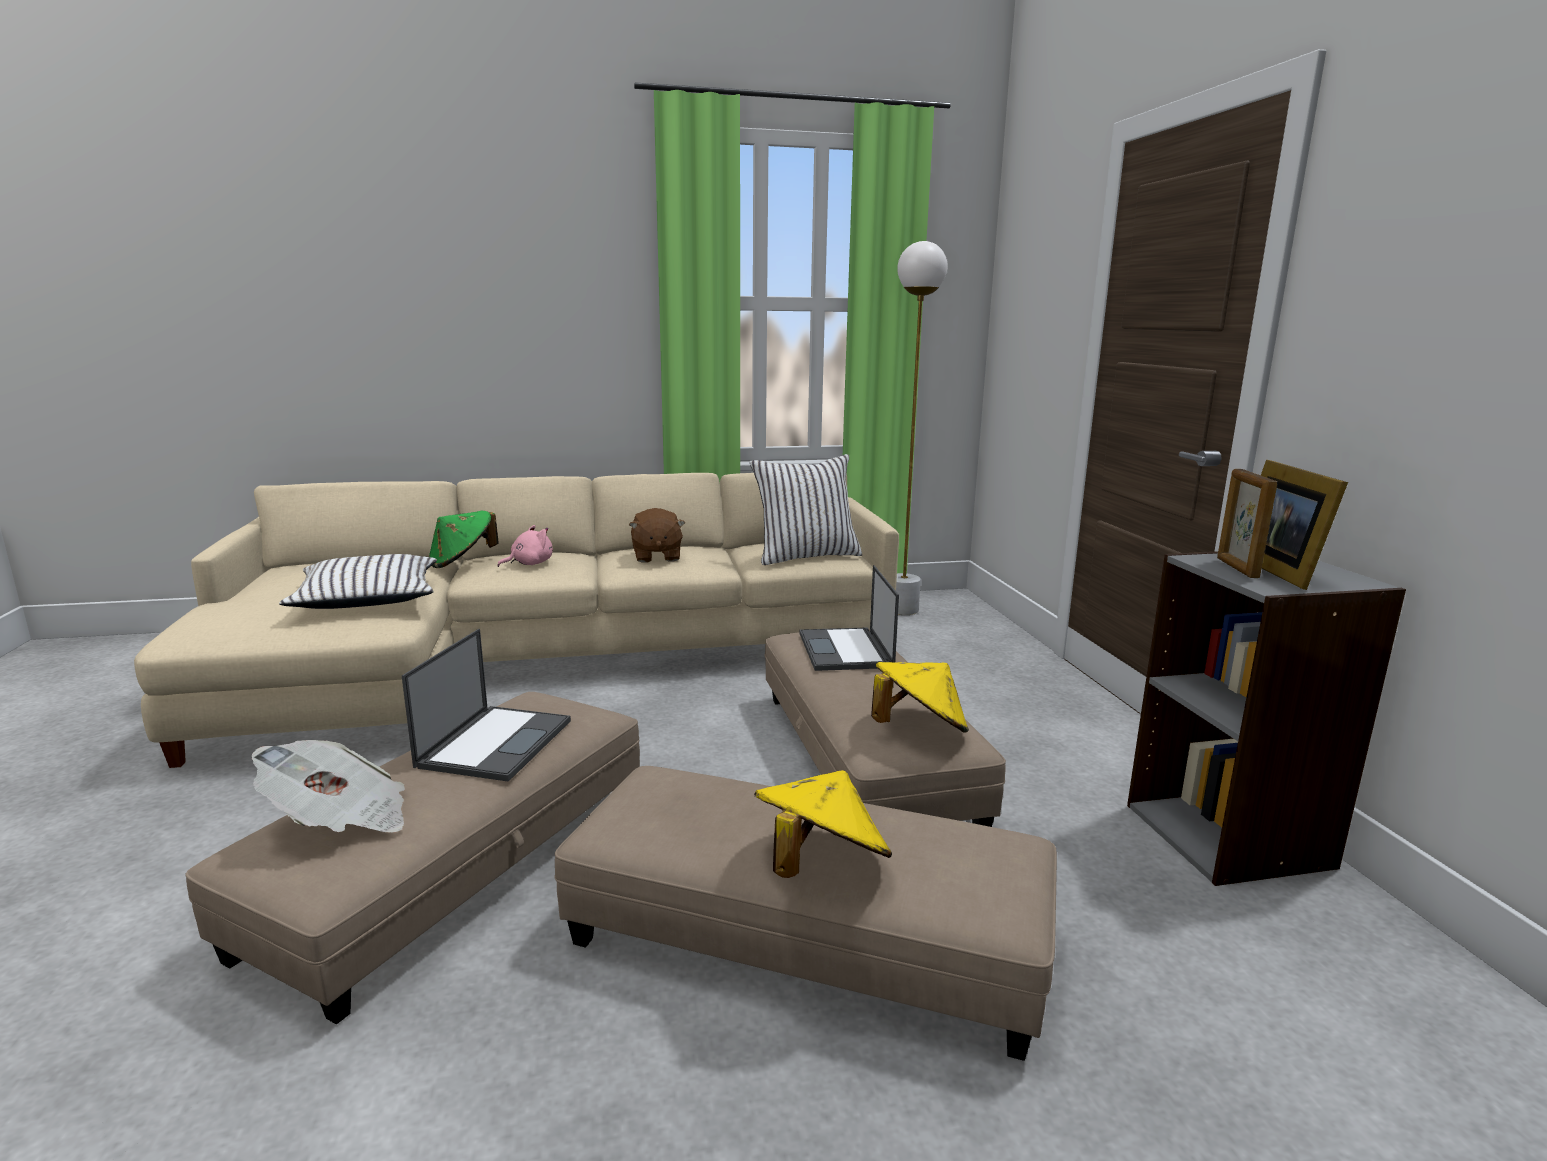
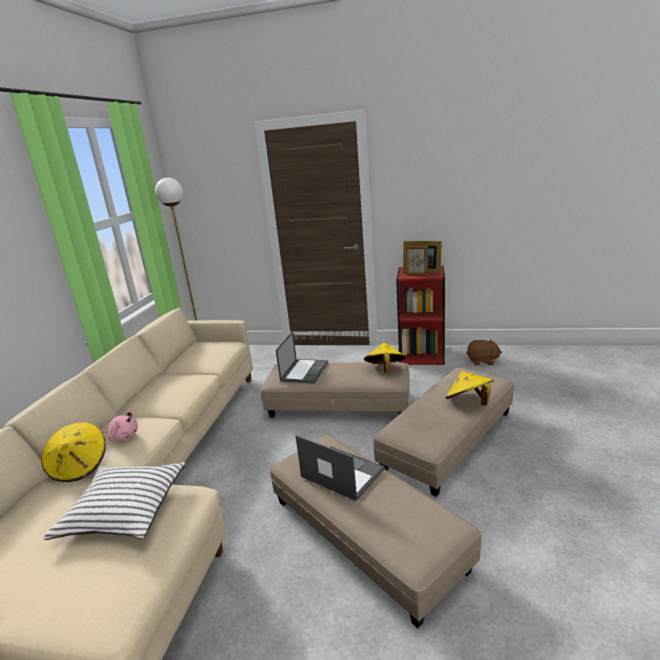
camera: 65 degrees left, 5 degrees up
newspaper [252,740,405,832] -> none
green hat [429,511,499,568] -> yellow hat [41,422,106,482]
pink plush toy [497,525,553,567] -> pink plush toy turned 120 degrees clockwise [102,411,138,442]
brown plush toy [629,508,685,563] -> brown plush toy moved to [466,339,502,365]
white pillow [750,454,863,565] -> none
laptop [800,565,899,671] -> laptop turned 90 degrees counterclockwise [276,331,328,384]
grey bookcase [1127,551,1406,886] -> red bookcase [396,265,445,365]

